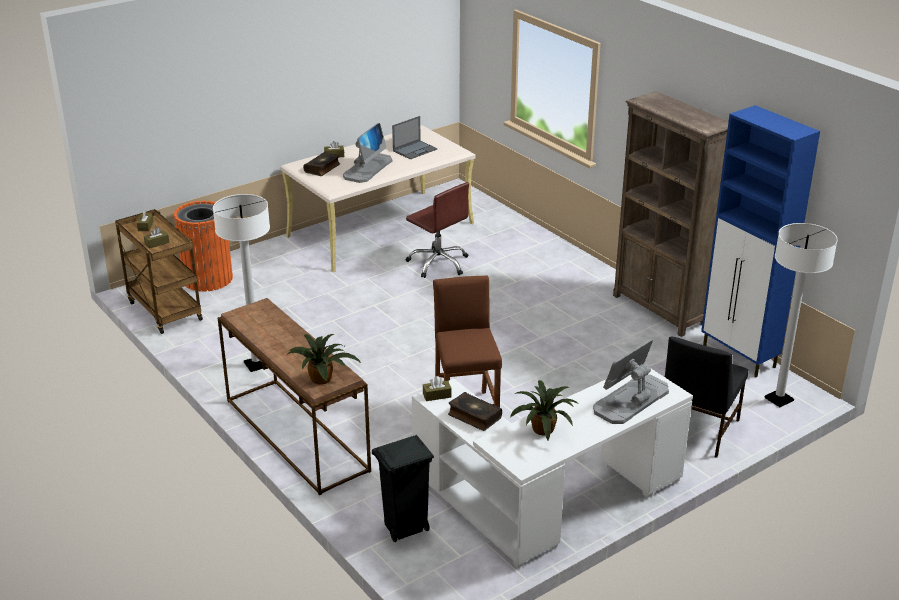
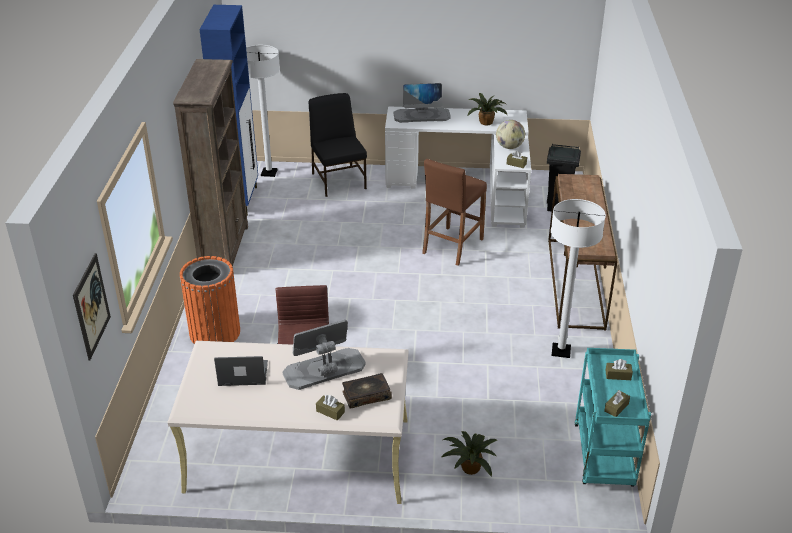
camera: 140 degrees left, 5 degrees up
brown cart [115,209,203,334] -> turquoise cart [574,348,651,487]
orange trash can [174,201,233,292] -> orange trash can moved to [180,256,240,344]
potted plant [288,334,362,385] -> potted plant moved to [442,431,497,477]
book [448,392,502,431] -> globe [496,120,525,149]
black chair [665,337,748,458] -> black chair turned 90 degrees counterclockwise [309,93,367,197]
none -> picture [73,253,111,360]

